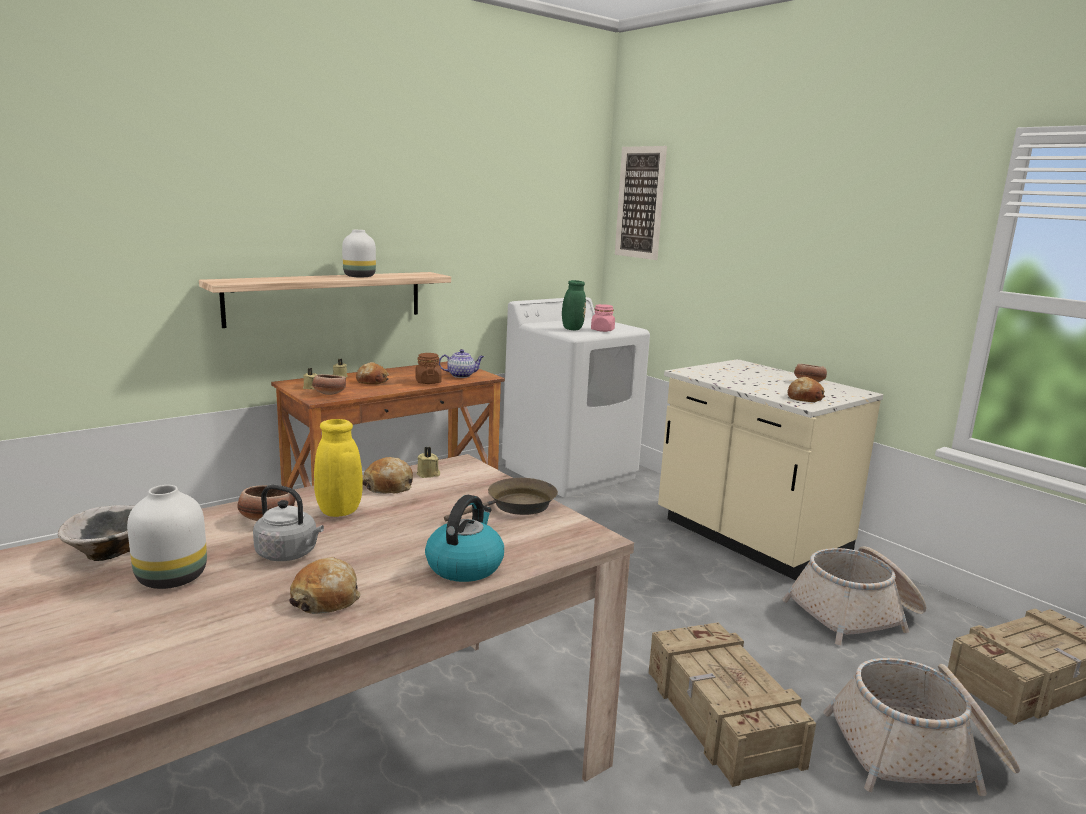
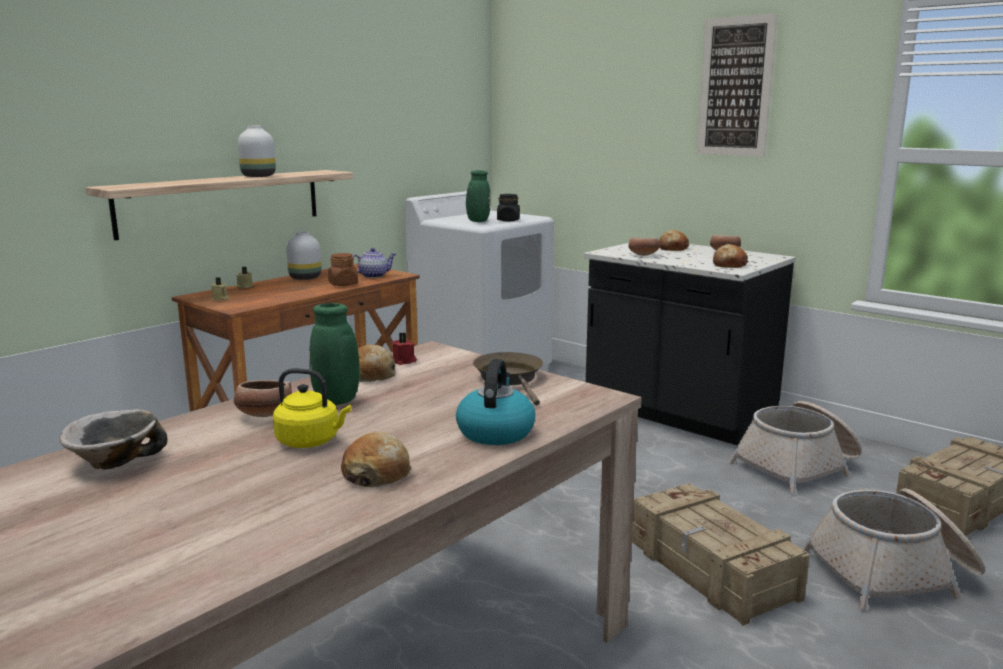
camera: 10 degrees left, 0 degrees up
white vase [127,485,207,589] -> white vase moved to [286,231,321,280]
grey kettle [253,485,324,561] -> yellow kettle [273,368,351,448]
bowl [312,374,346,395] -> bowl moved to [628,237,660,256]
yellow vase [314,419,363,517] -> green vase [309,303,360,405]
bread [356,362,389,385] -> bread moved to [659,230,689,251]
beige candle [417,447,440,478] -> red candle [392,332,417,365]
brown frying pan [444,478,558,521] -> brown frying pan turned 60 degrees counterclockwise [473,352,543,405]
pink jar [591,304,615,332] -> black jar [497,194,520,222]
picture [615,146,667,260] -> picture moved to [696,14,777,157]
beige counter [658,359,883,580] -> black counter [584,243,796,445]

